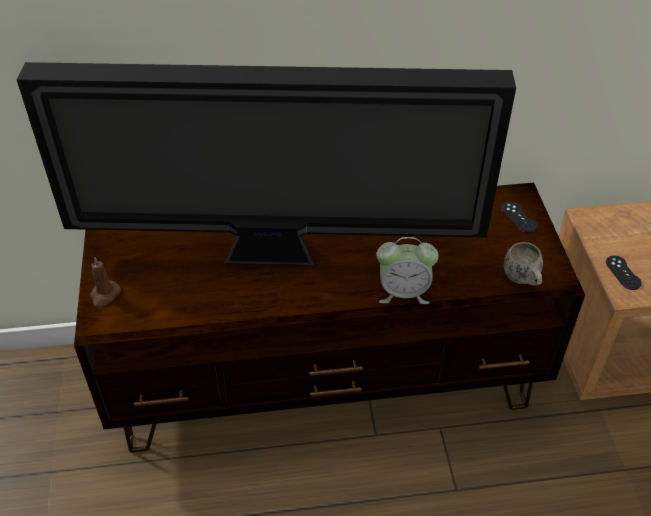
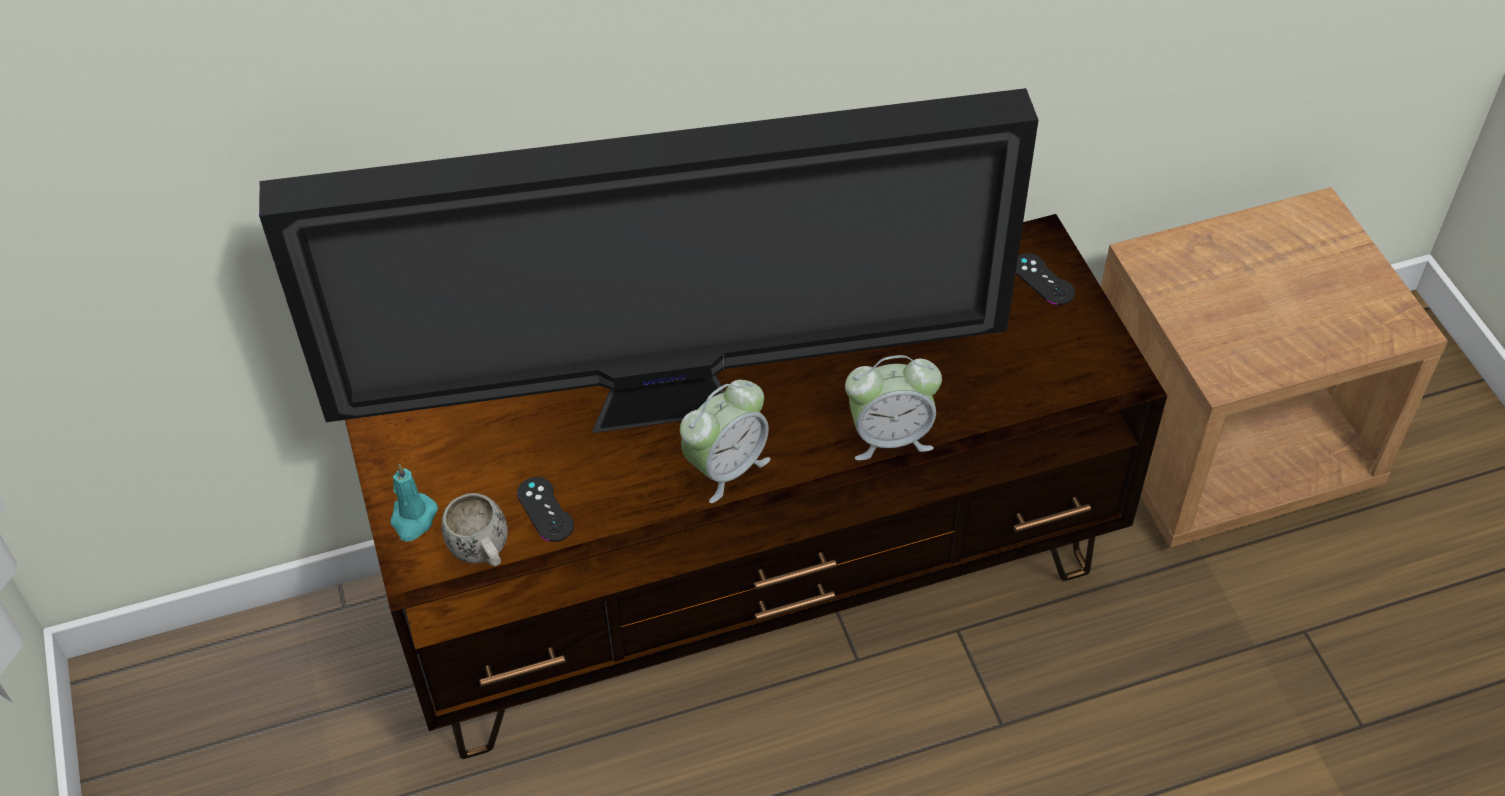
camera: 10 degrees left, 5 degrees up
brown candle [90,257,121,307] -> turquoise candle [391,464,438,542]
white mug [504,242,543,286] -> white mug moved to [441,493,508,567]
black game controller [606,256,642,290] -> black game controller moved to [517,477,574,542]
none -> alarm clock [680,380,771,503]

